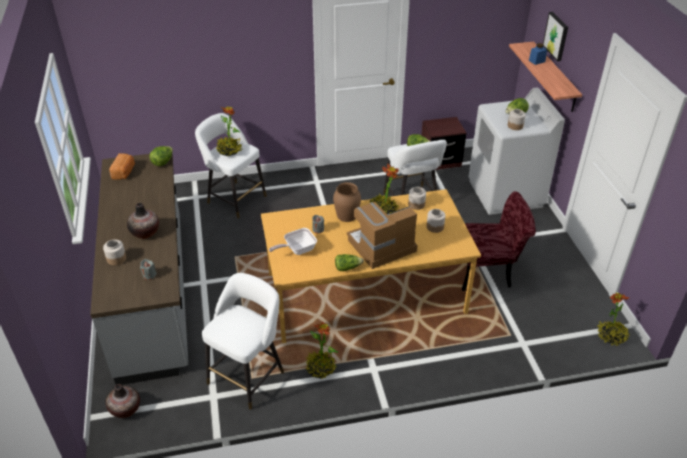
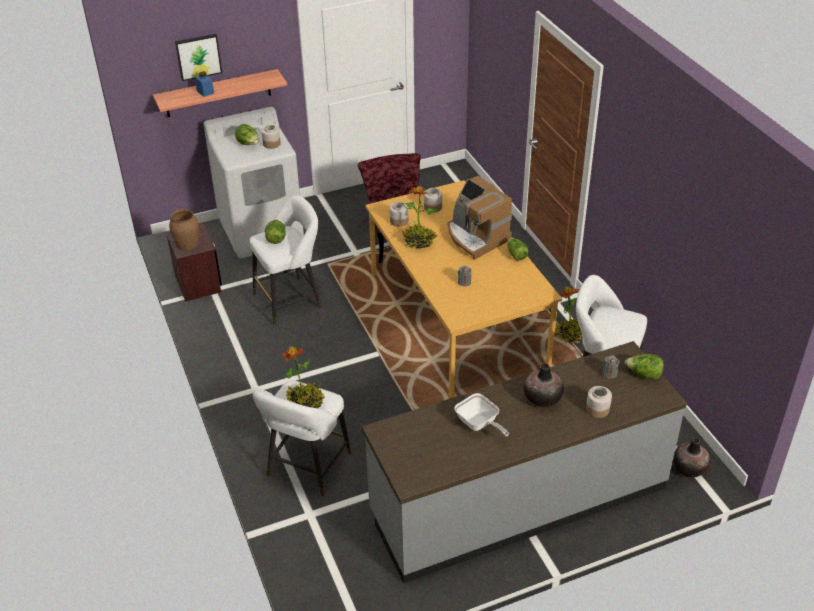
camera: 100 degrees left, 0 degrees up
bread [109,153,135,180] -> none
lettuce [150,146,173,166] -> lettuce moved to [625,354,664,380]
frying pan [269,228,317,255] -> frying pan moved to [454,393,509,437]
brown vase [333,182,361,222] -> brown vase moved to [169,209,199,250]
potted plant [598,292,630,346] -> none

